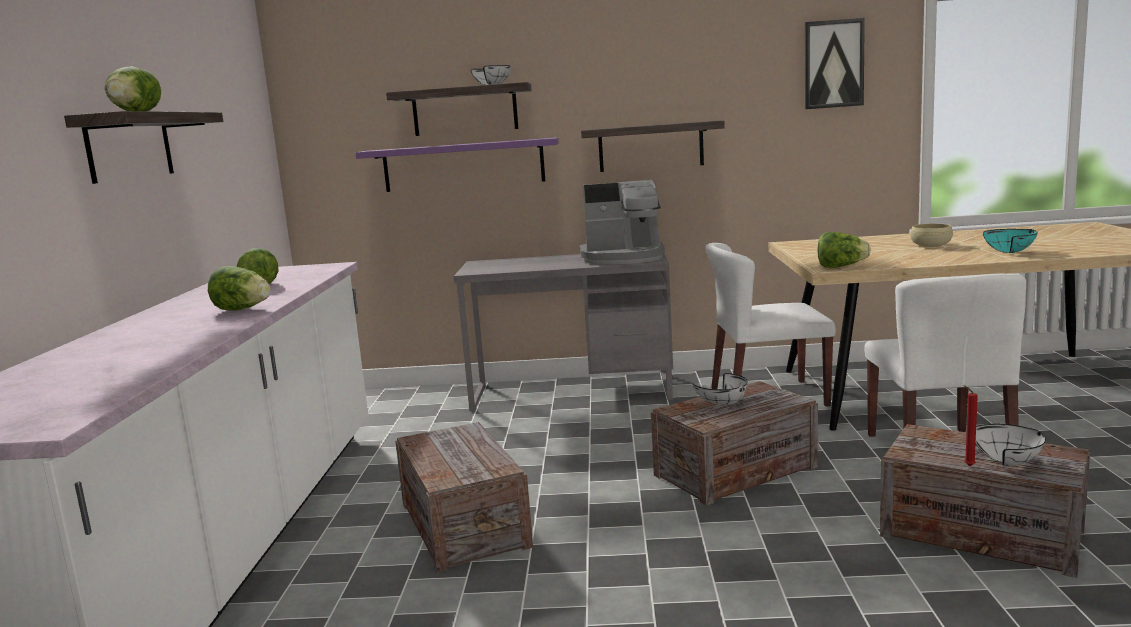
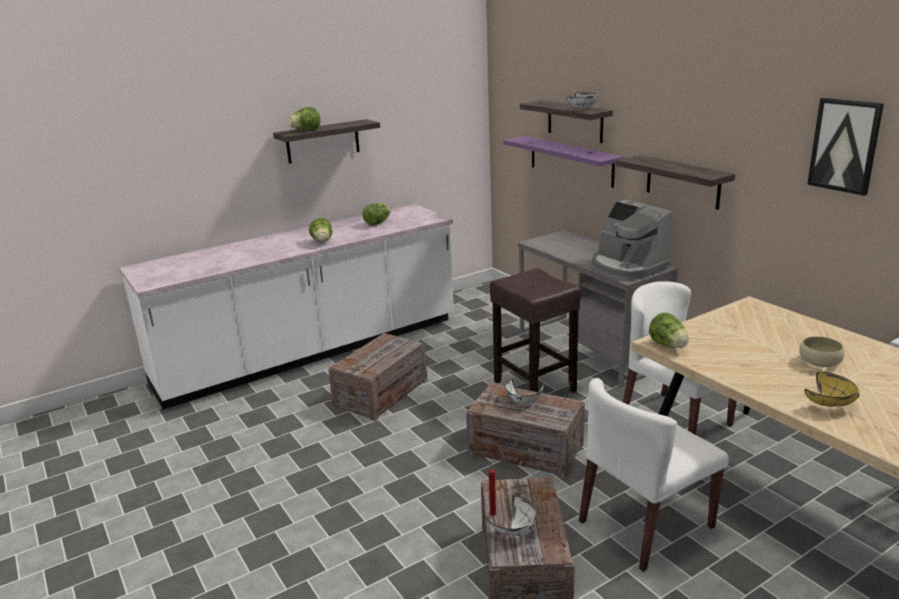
camera: 55 degrees right, 10 degrees up
turquoise bowl [983,229,1038,253] -> yellow bowl [805,372,860,407]
none -> brown stool [490,269,581,393]

